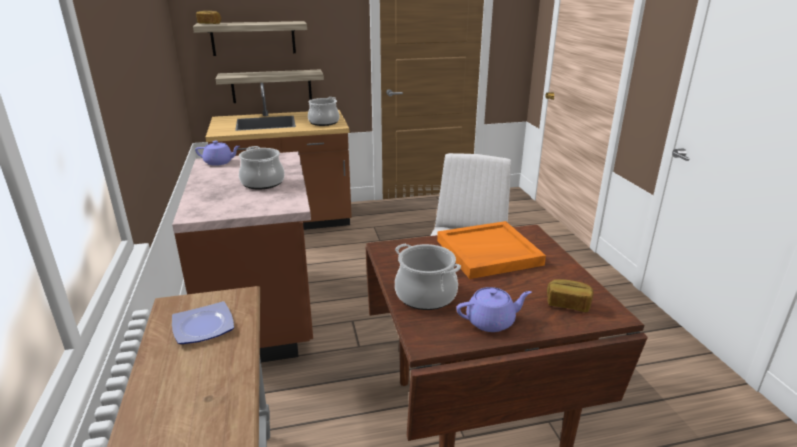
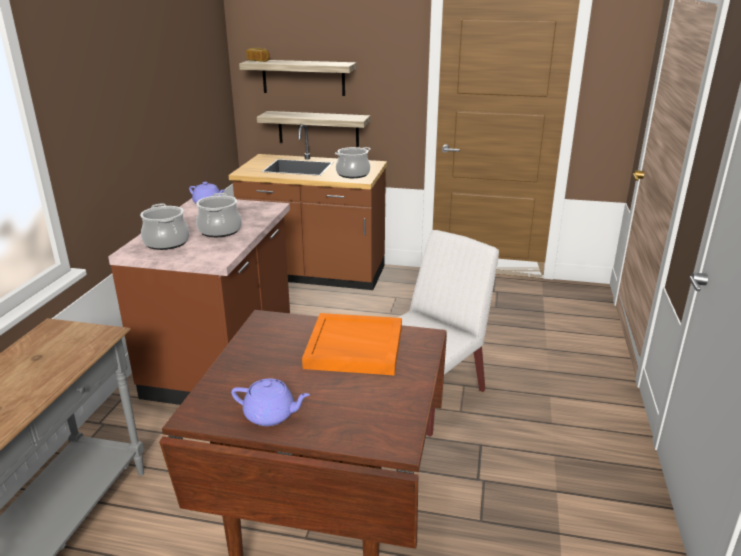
camera: 25 degrees right, 0 degrees up
plate [172,301,234,344] -> none
cooking pot [395,243,461,310] -> cooking pot moved to [140,203,190,250]
bread [547,279,594,312] -> none

